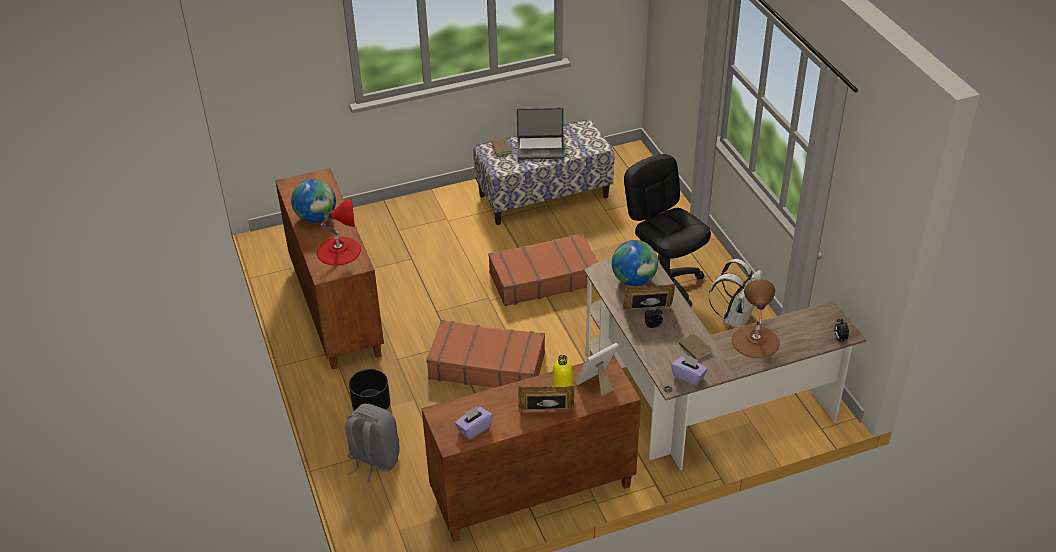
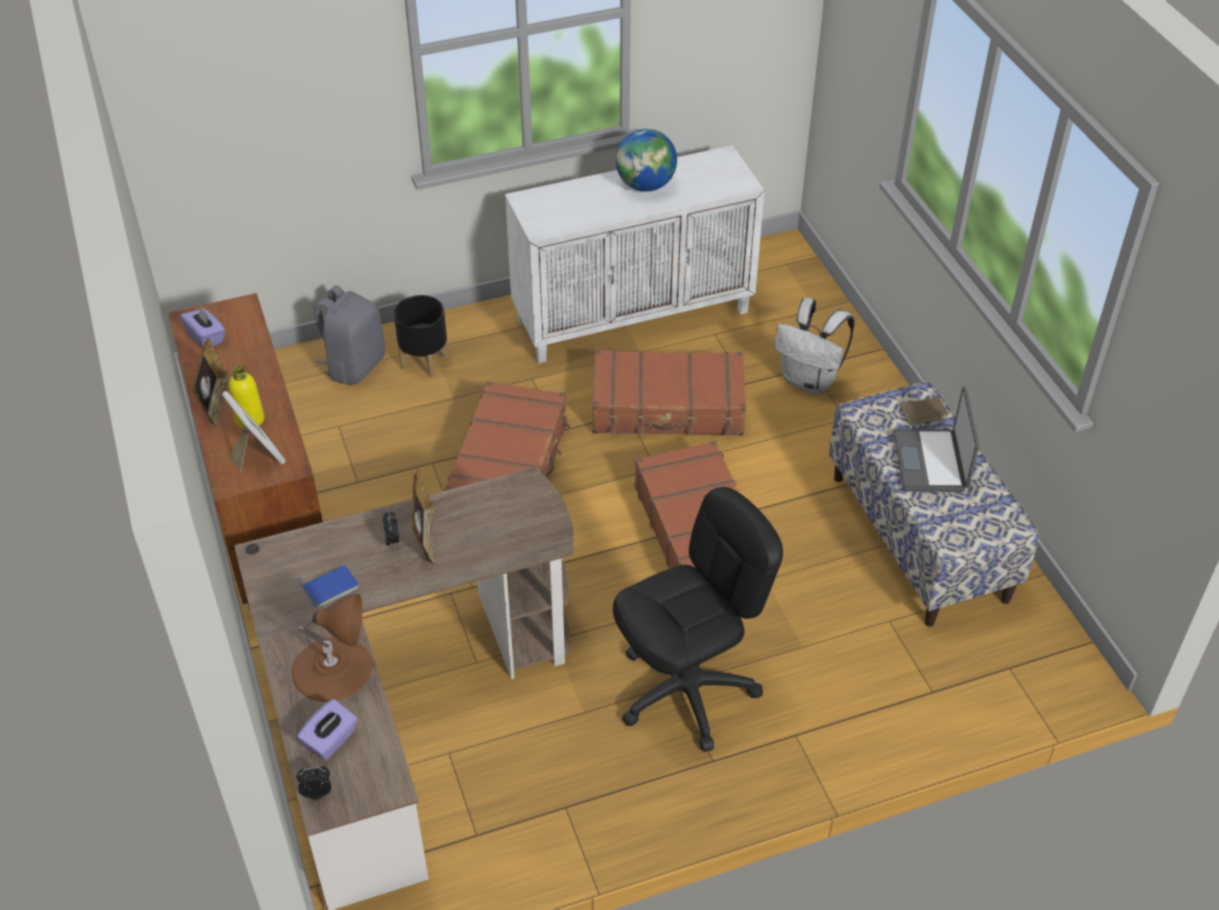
camera: 90 degrees right, 5 degrees up
brown cabinet [275,168,384,370] -> white cabinet [505,145,765,363]
red table lamp [317,198,361,266] -> none
globe [612,240,658,286] -> none
purple tissue box [671,354,708,386] -> purple tissue box moved to [297,699,358,760]
brown book [679,333,713,360] -> blue book [299,565,359,609]
white backpack [709,259,762,328] -> white backpack moved to [775,298,855,395]
none -> brown suitcase [592,350,746,436]

